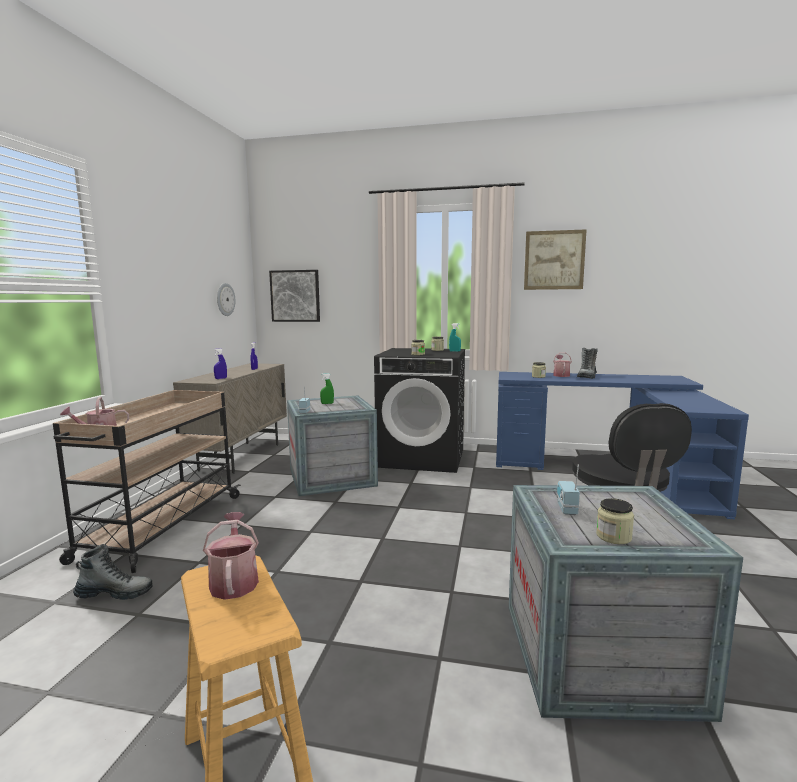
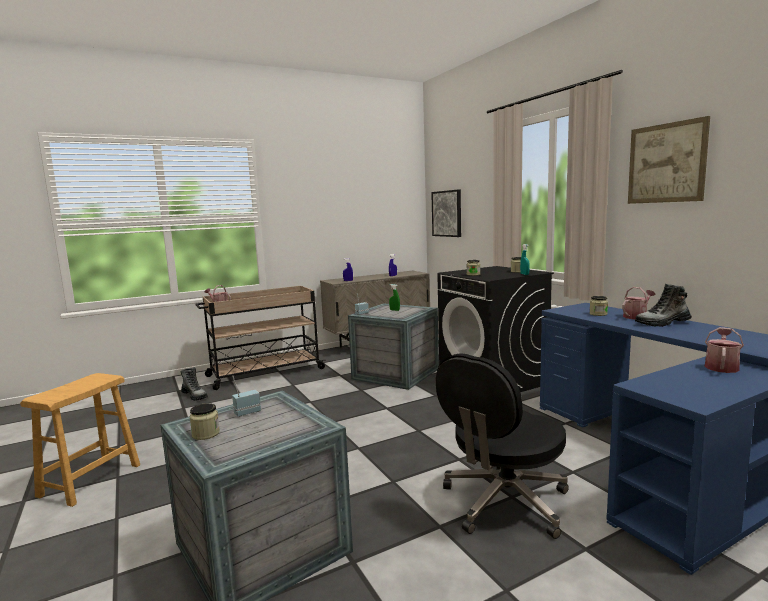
camera: 50 degrees right, 0 degrees up
watering can [203,512,259,600] -> watering can moved to [705,327,744,373]
wall clock [217,283,235,316] -> none

